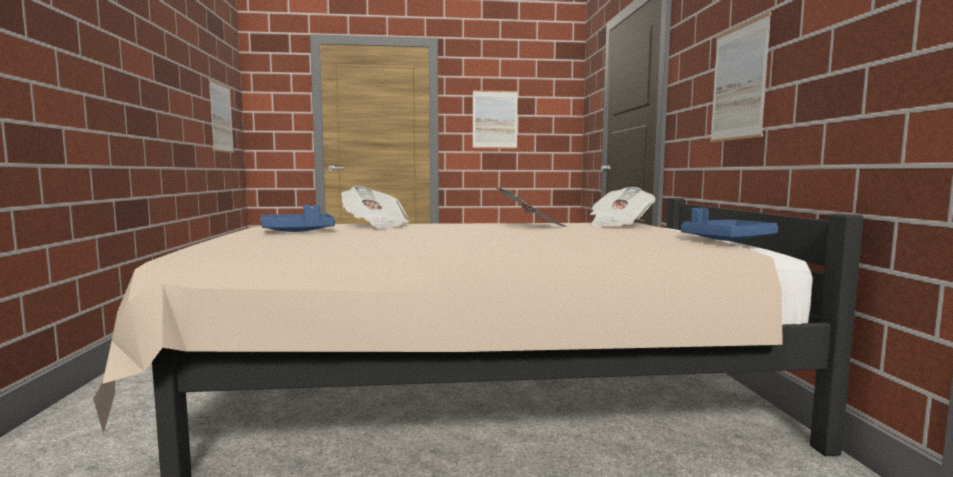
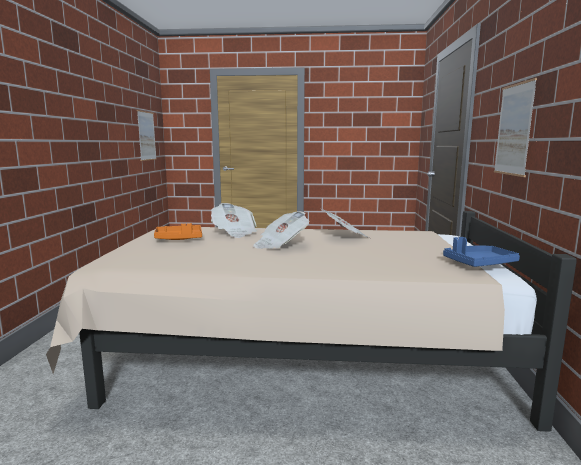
camera: 10 degrees right, 5 degrees up
blue tray [260,205,335,232] -> orange tray [154,223,202,240]
picture [473,90,518,149] -> none
newspaper [590,187,655,227] -> newspaper moved to [253,211,309,249]

